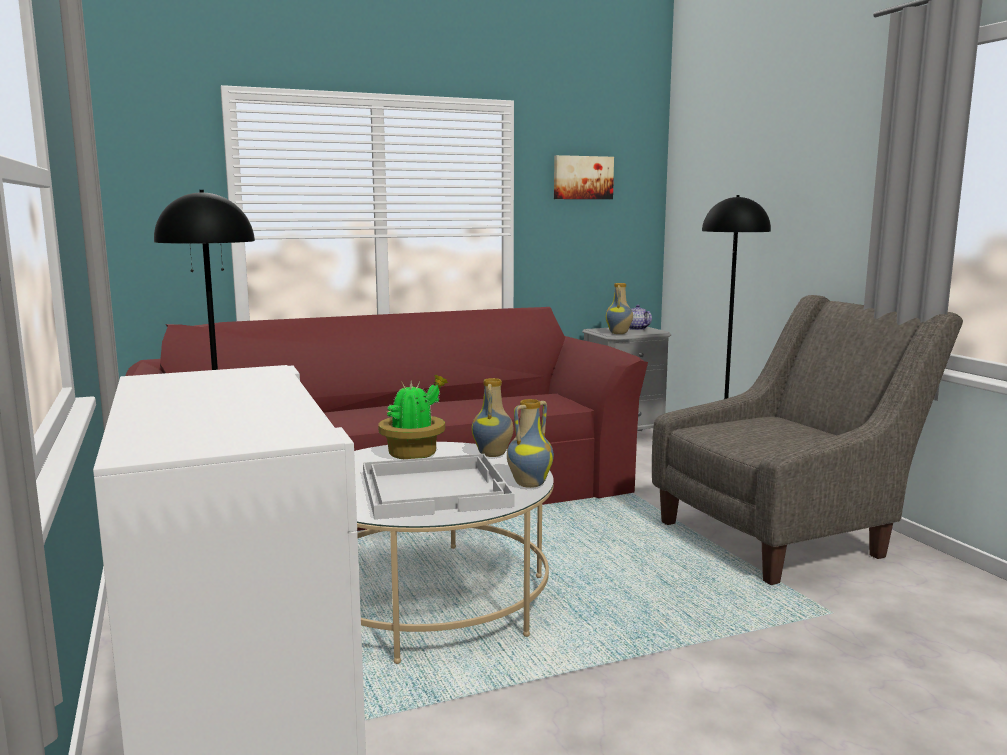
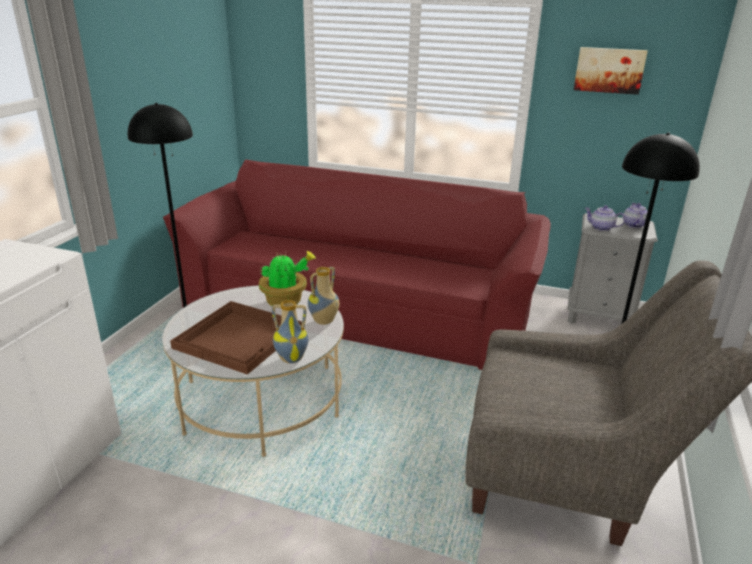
camera: 40 degrees right, 15 degrees up
white tray [363,454,515,519] -> brown tray [170,301,302,375]
vase [605,283,633,334] -> teapot [585,205,625,231]

